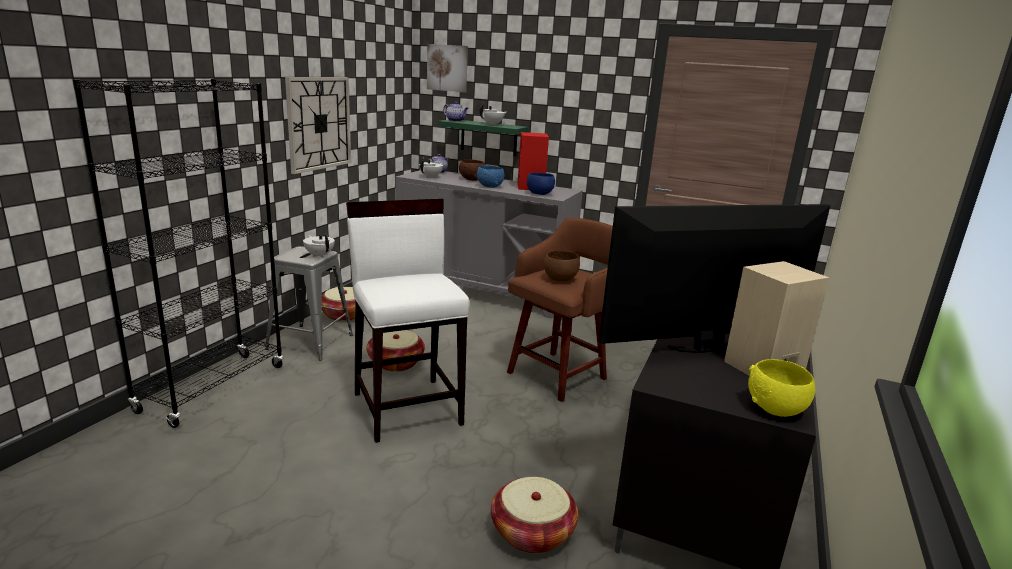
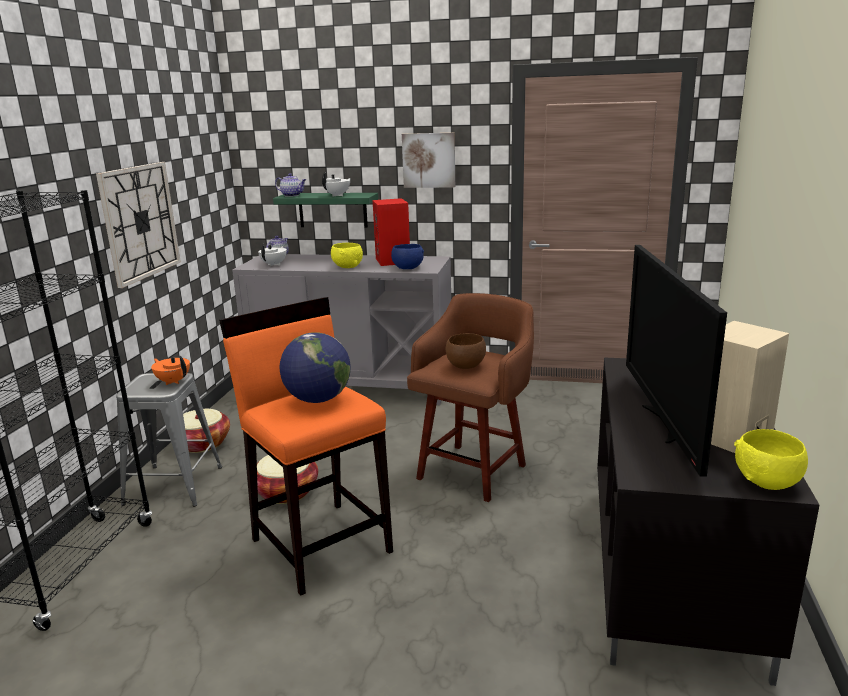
camera: 10 degrees left, 0 degrees up
white teapot [303,234,335,258] -> orange teapot [151,356,190,385]
white stool [346,198,470,443] -> orange stool [219,297,393,596]
picture [427,44,468,93] -> picture moved to [402,133,455,188]
brown bowl [459,159,485,181] -> none
blue bowl [477,165,504,188] -> yellow bowl [331,243,363,268]
basket [491,477,578,554] -> none
television [599,204,831,353] -> television turned 60 degrees counterclockwise [626,245,727,477]
none -> globe [279,332,351,403]

